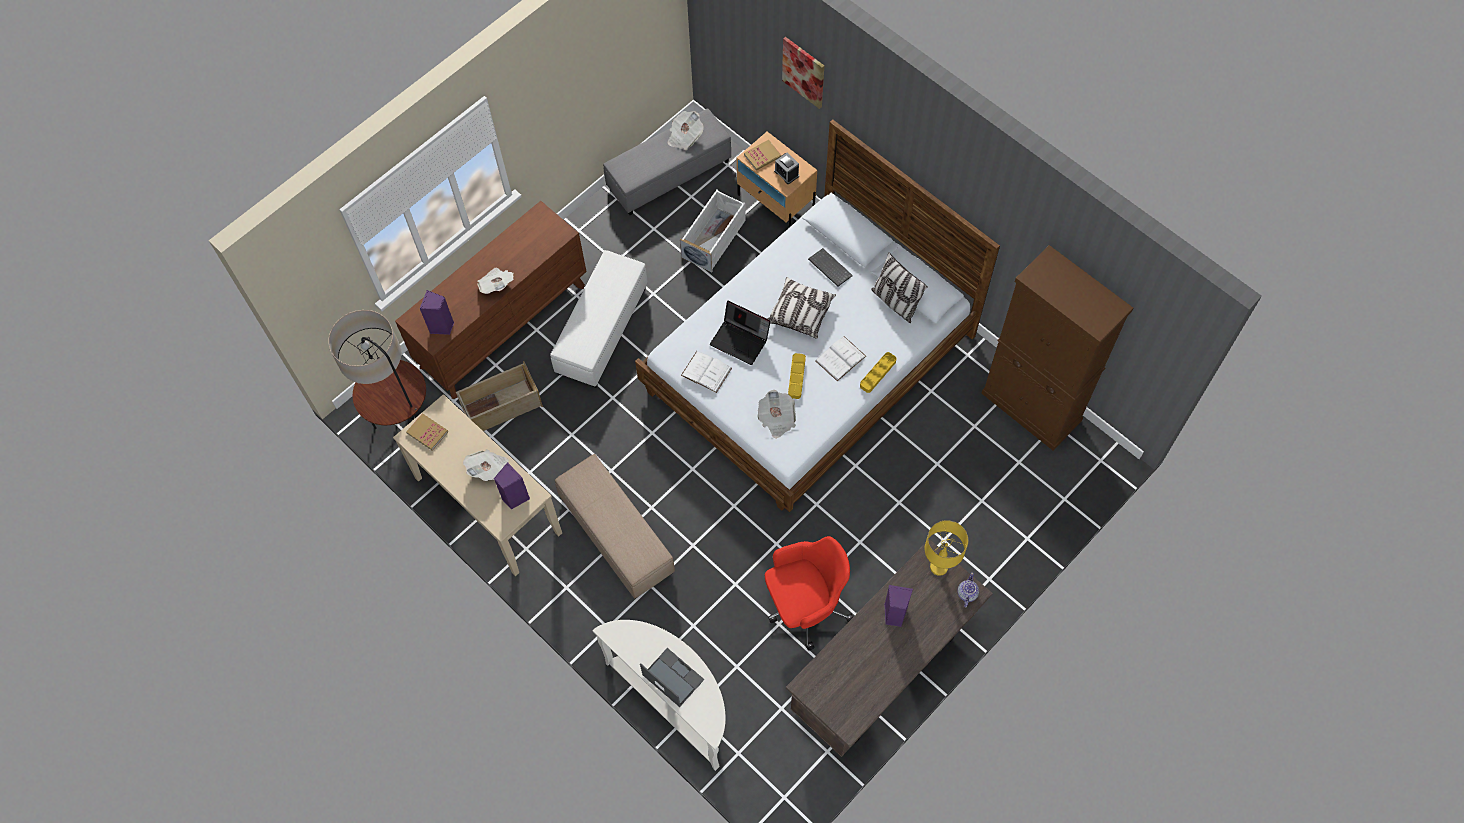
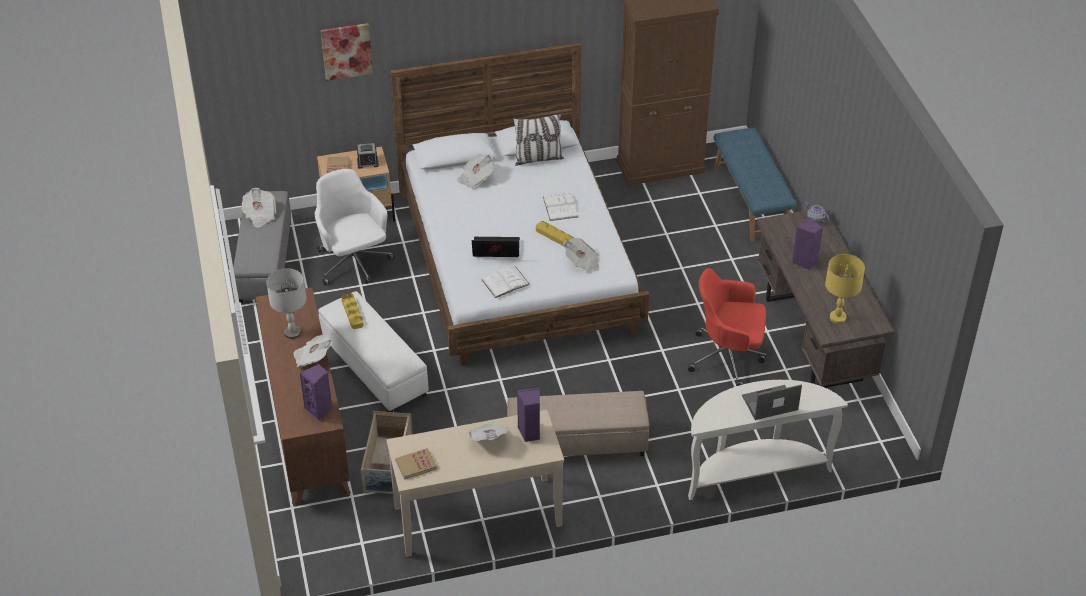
camera: 60 degrees left, 20 degrees down
floor lamp [328,310,426,429] -> none
white storage box [680,190,746,273] -> white office chair [315,169,395,285]
laptop [710,301,770,365] -> laptop turned 150 degrees counterclockwise [472,237,520,257]
red office chair [765,536,853,651] -> red office chair turned 90 degrees counterclockwise [688,268,766,386]
pillow [767,277,836,339] -> none
keyboard [808,248,853,286] -> newspaper [457,153,494,188]
yellow tray [860,352,897,393] -> yellow tray moved to [341,293,364,329]
yellow table lamp [924,520,968,576] -> yellow table lamp moved to [825,254,865,324]
none -> grey table lamp [267,268,306,339]
none -> blue bench [714,128,796,242]

